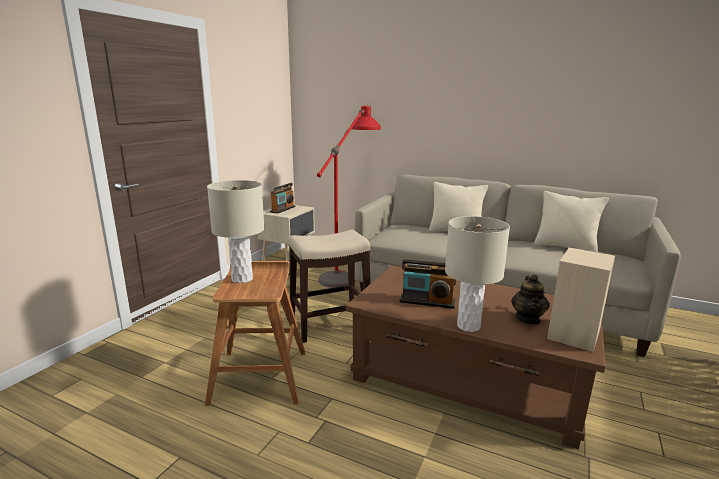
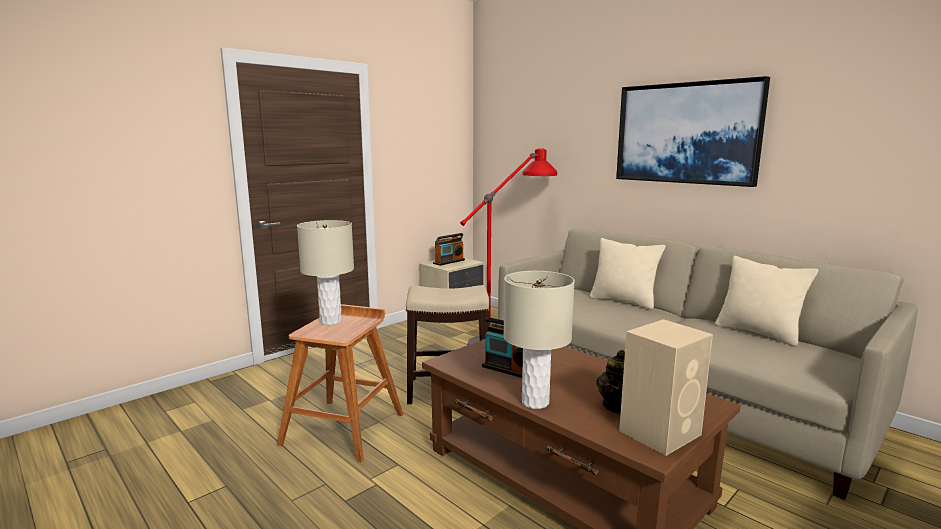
camera: 20 degrees right, 5 degrees down
none -> picture [616,76,770,187]

